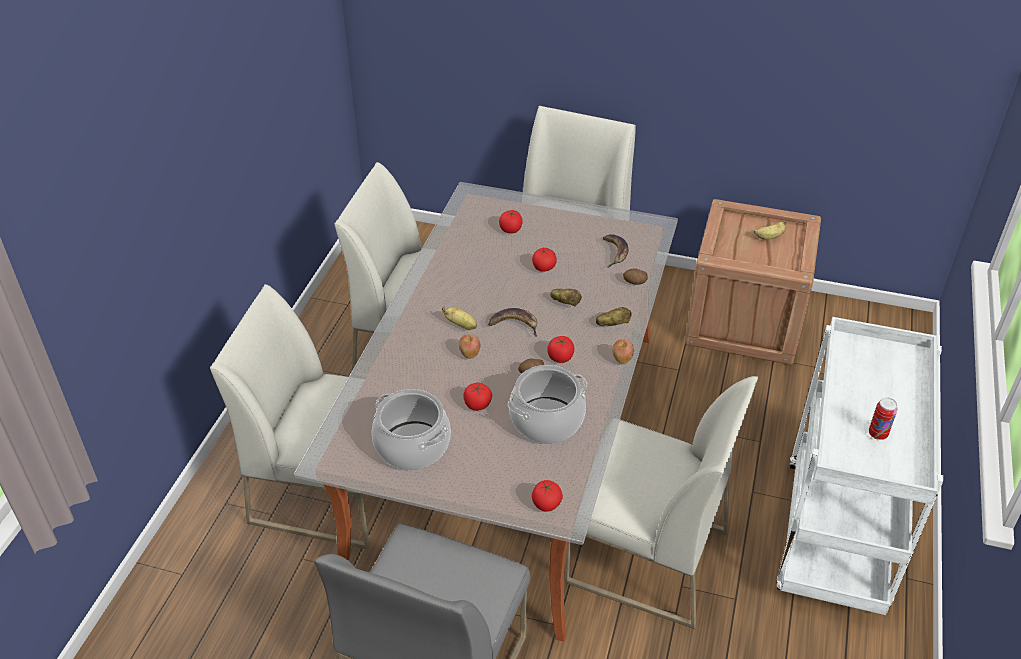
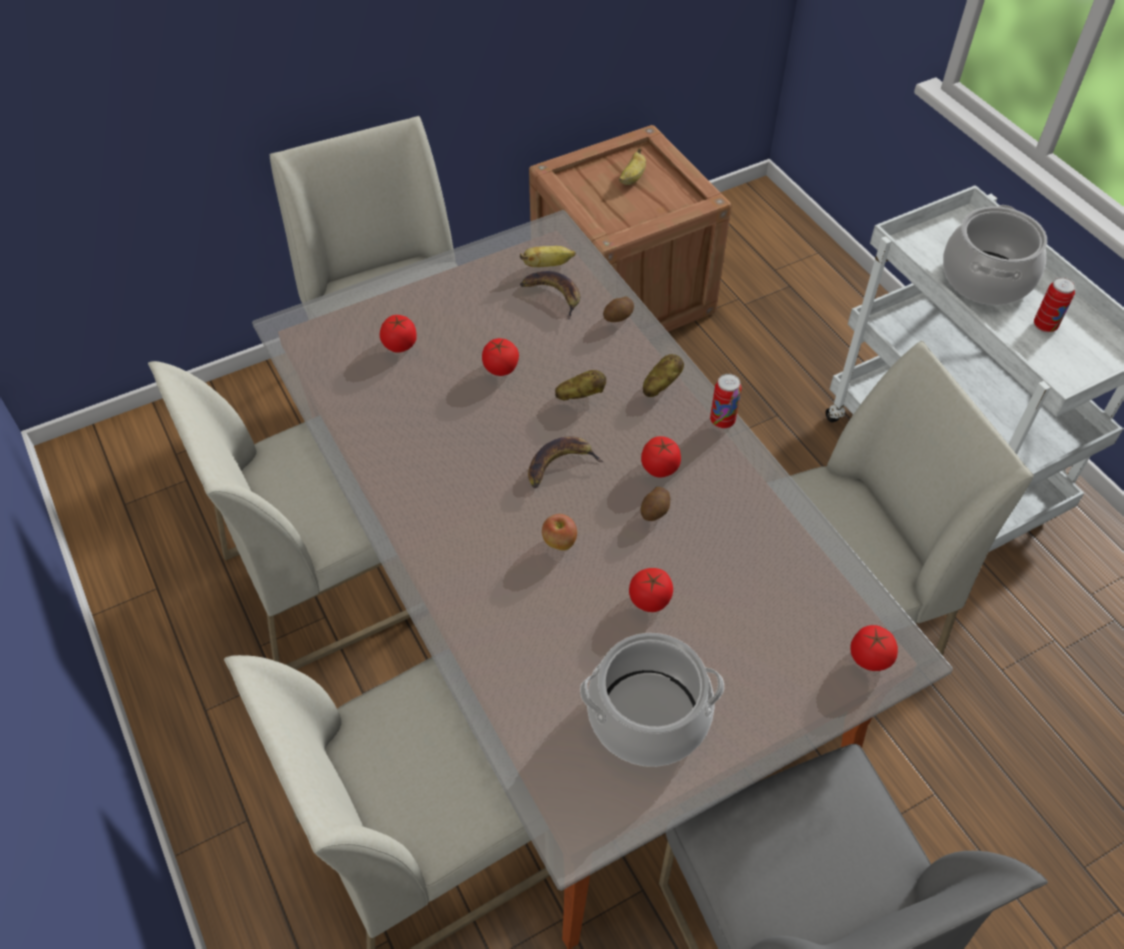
camera: 45 degrees left, 10 degrees up
banana [442,306,477,330] -> banana moved to [520,246,576,267]
cooking pot [508,365,587,443] -> cooking pot moved to [943,205,1047,305]
apple [612,339,634,364] -> can [710,374,742,429]

